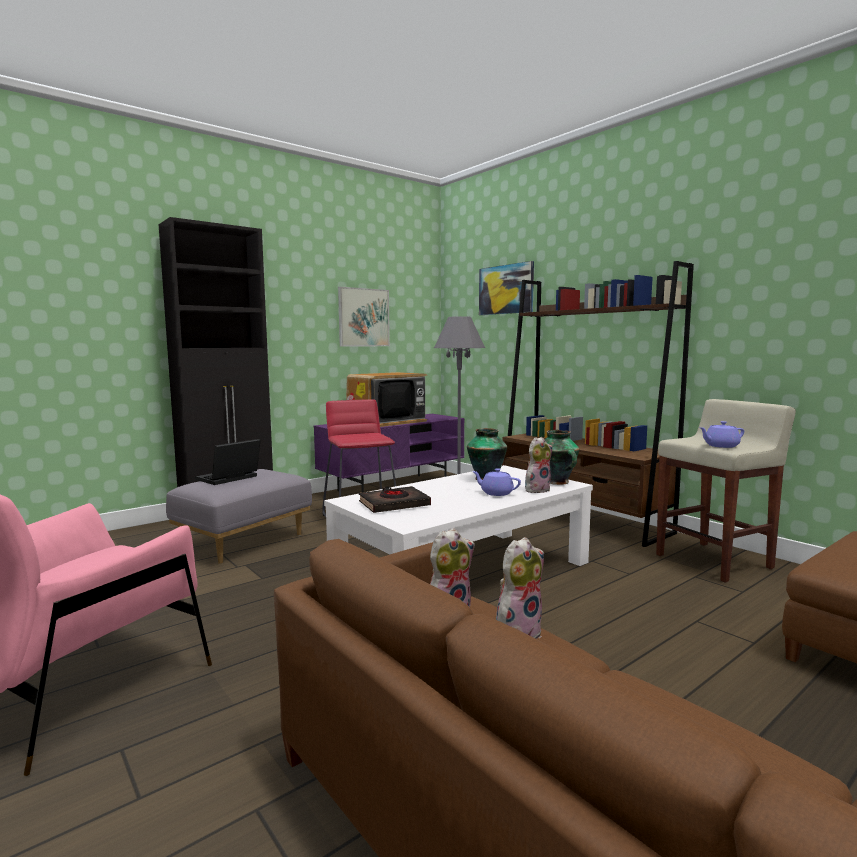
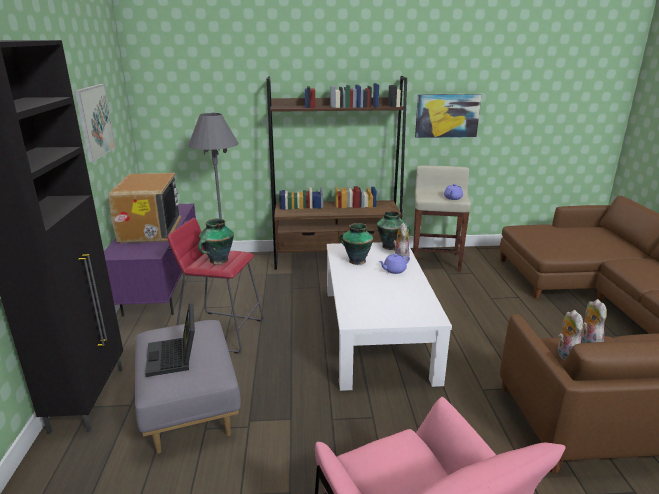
camera: 55 degrees left, 15 degrees up
black book [359,486,431,513] -> none
picture [479,261,534,315] -> picture moved to [415,94,482,138]
none -> vase [198,218,234,265]

